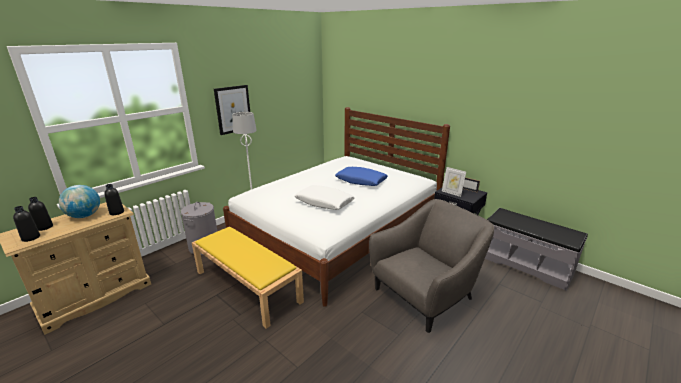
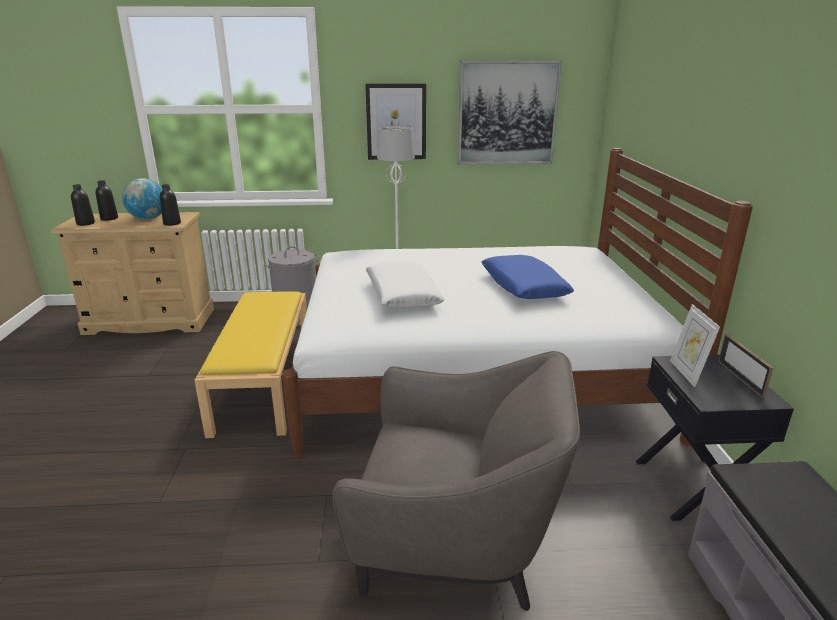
camera: 45 degrees right, 0 degrees up
none -> picture [458,61,562,165]

